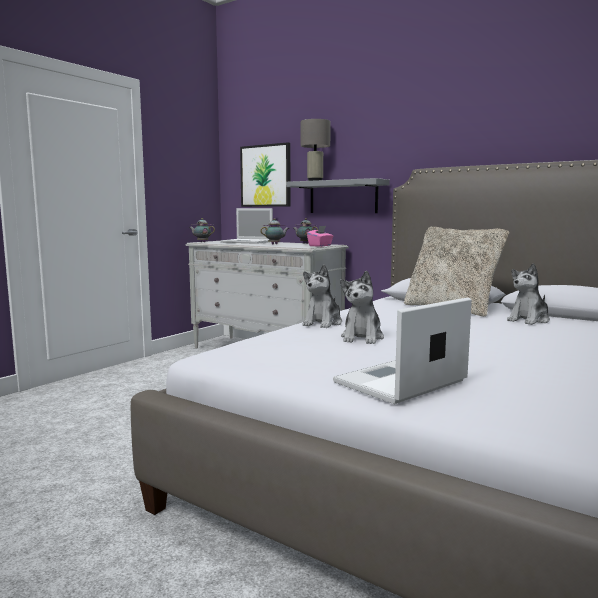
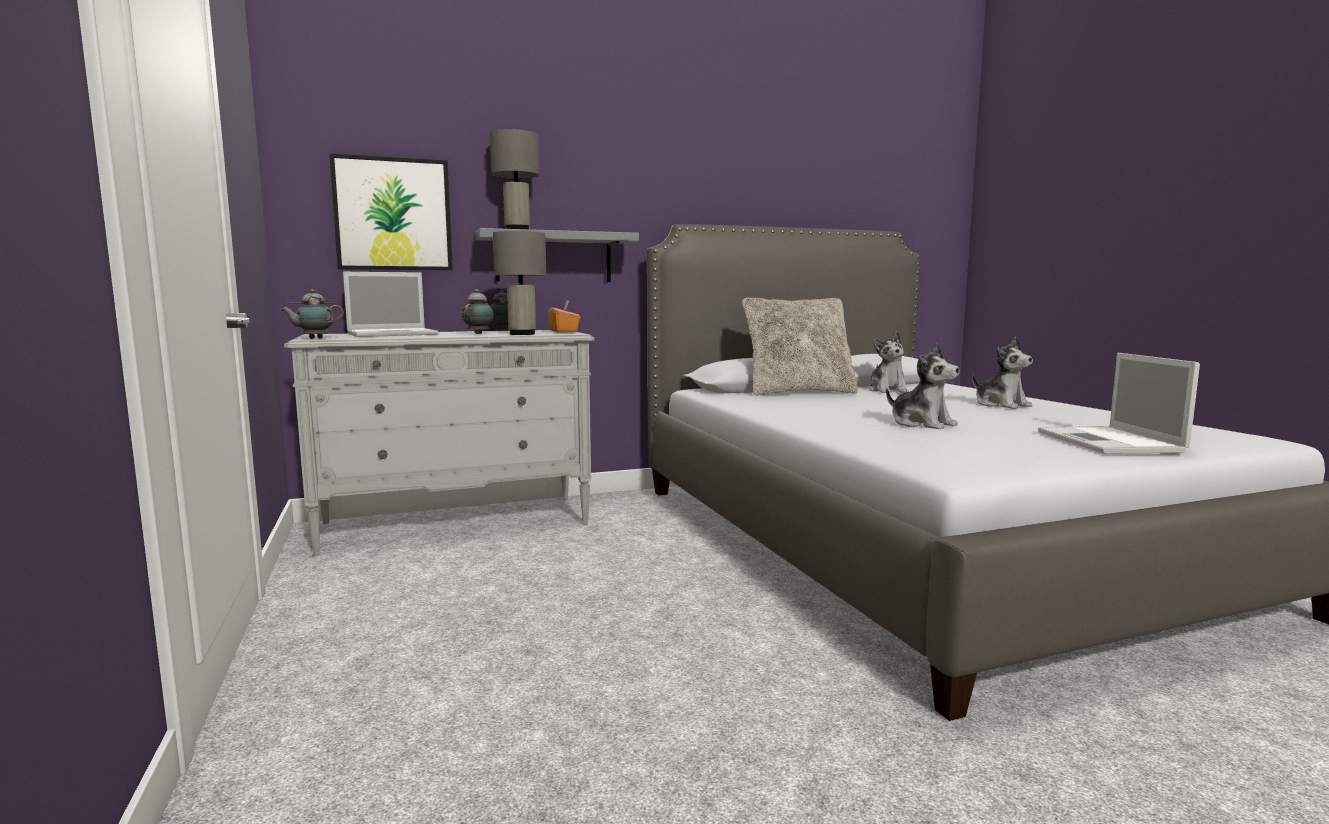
camera: 55 degrees left, 0 degrees up
plush toy [302,264,342,328] -> plush toy moved to [973,337,1033,409]
pink tissue box [307,226,333,247] -> orange tissue box [548,301,580,333]
none -> grey table lamp [493,231,546,335]

